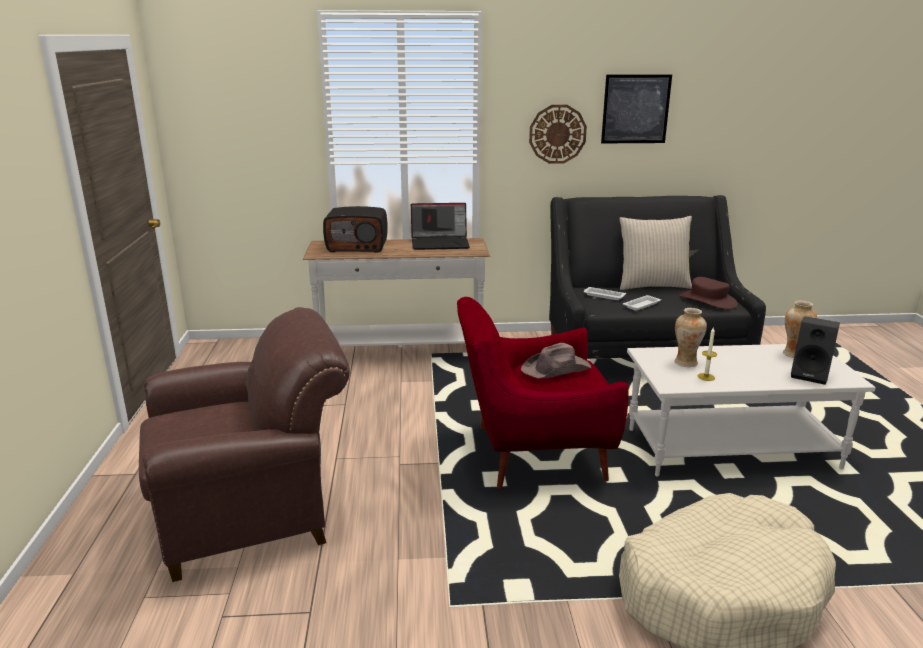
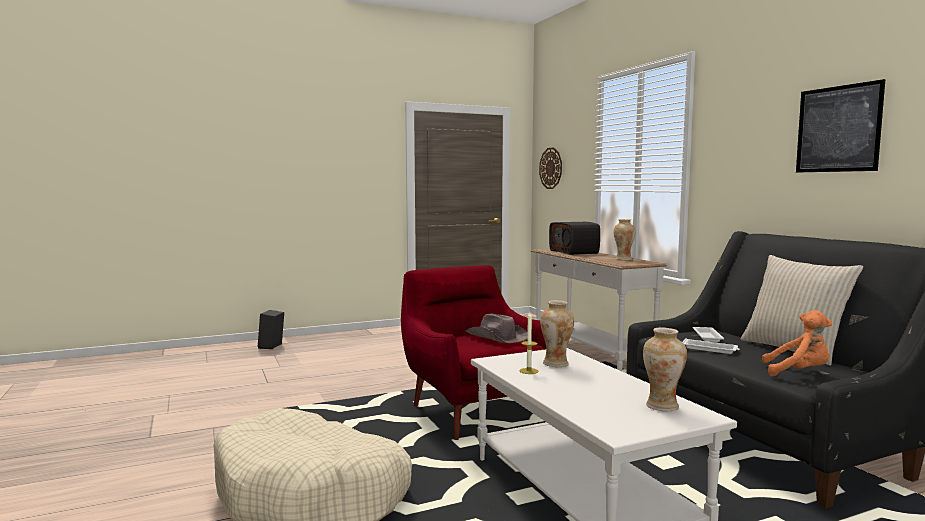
camera: 70 degrees right, 15 degrees down
brown armchair [139,307,350,582] -> none
laptop [411,203,470,250] -> vase [613,219,635,260]
wall clock [529,105,587,164] -> wall clock moved to [539,147,562,189]
brown hat [680,277,738,309] -> orange plush toy [762,310,832,377]
black speaker [791,316,840,385] -> black speaker moved to [258,310,284,349]

